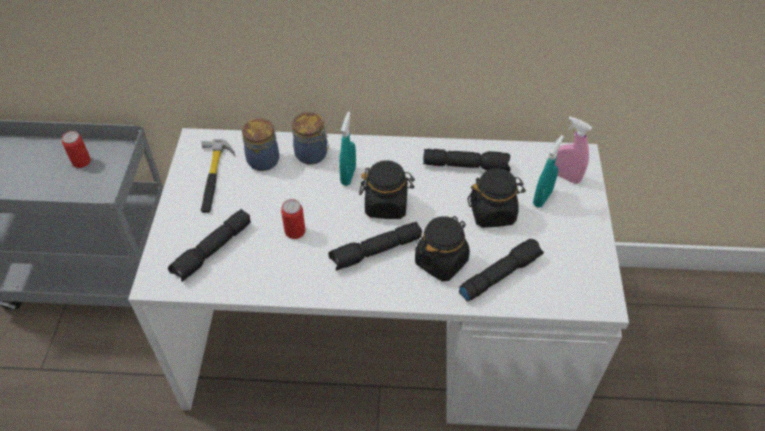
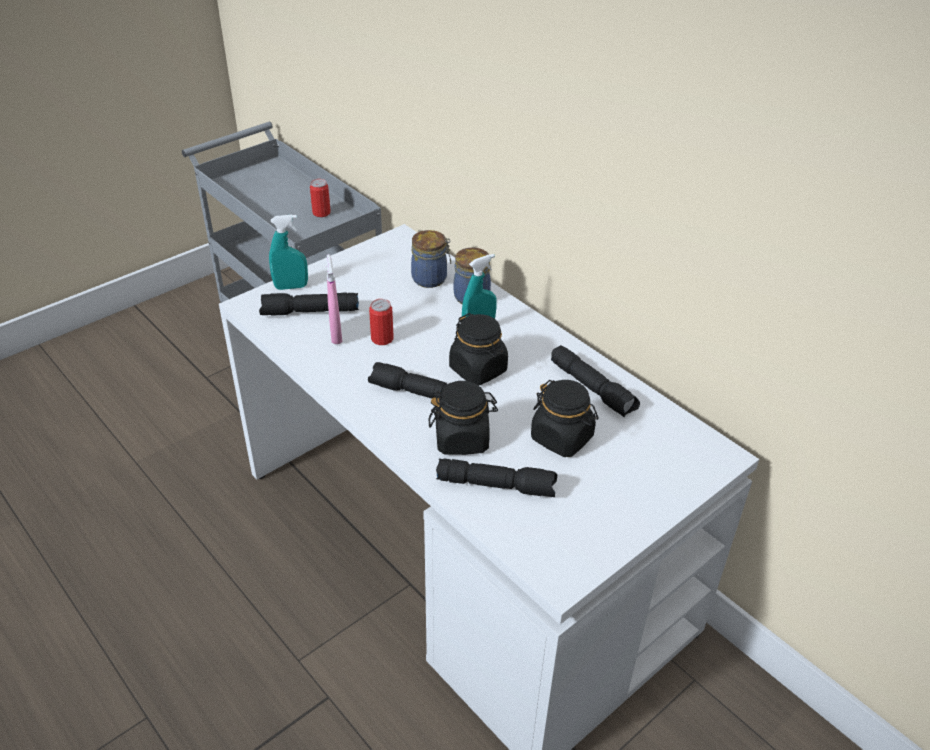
camera: 45 degrees right, 10 degrees down
hammer [201,139,235,213] -> none
turquoise spray bottle [533,135,564,208] -> turquoise spray bottle moved to [269,215,308,290]
pink spray bottle [555,116,592,184] -> pink spray bottle moved to [326,254,342,344]

